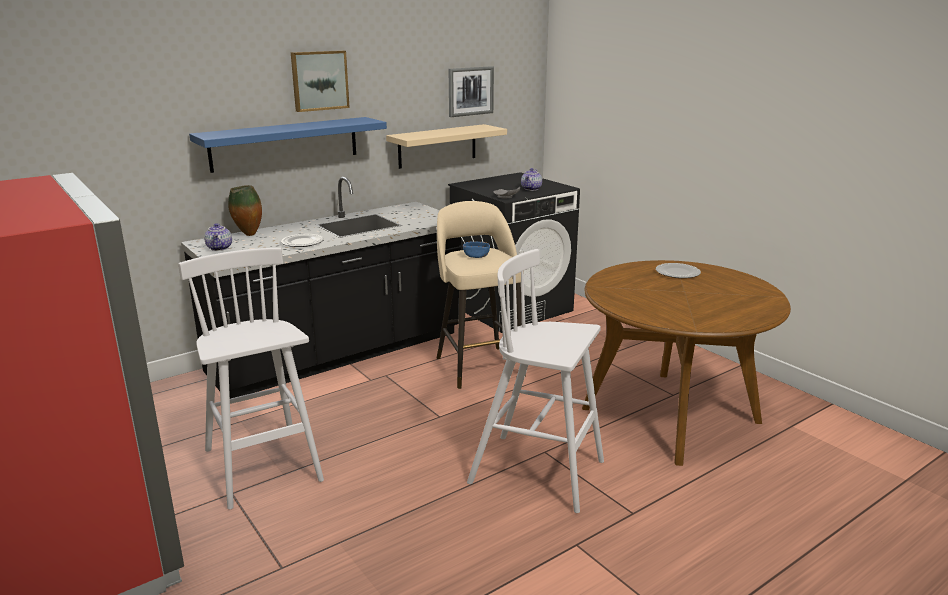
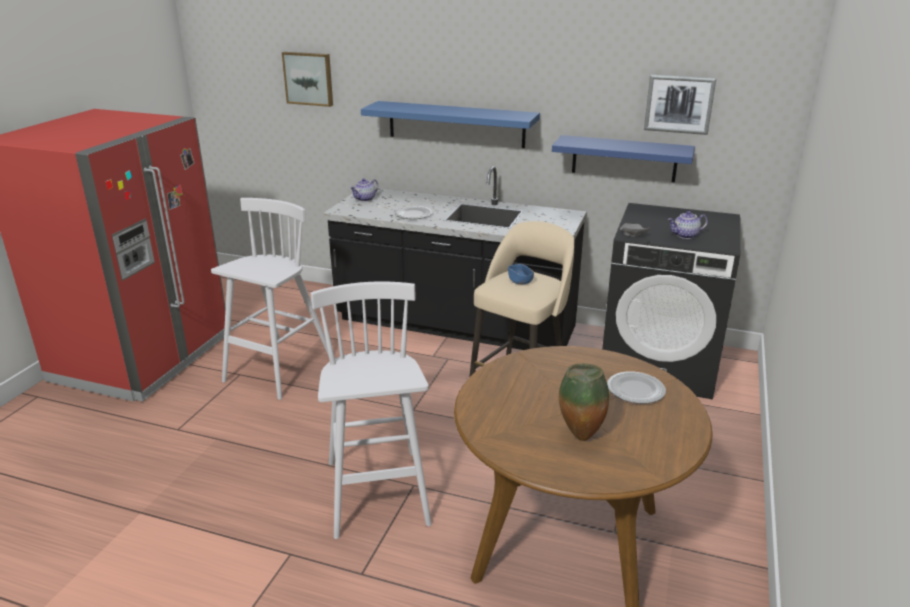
camera: 55 degrees right, 5 degrees up
vase [228,185,262,236] -> vase moved to [559,363,609,441]
picture [291,50,350,112] -> picture moved to [282,52,333,107]
beige shelf [386,124,507,169] -> blue shelf [552,135,695,182]

